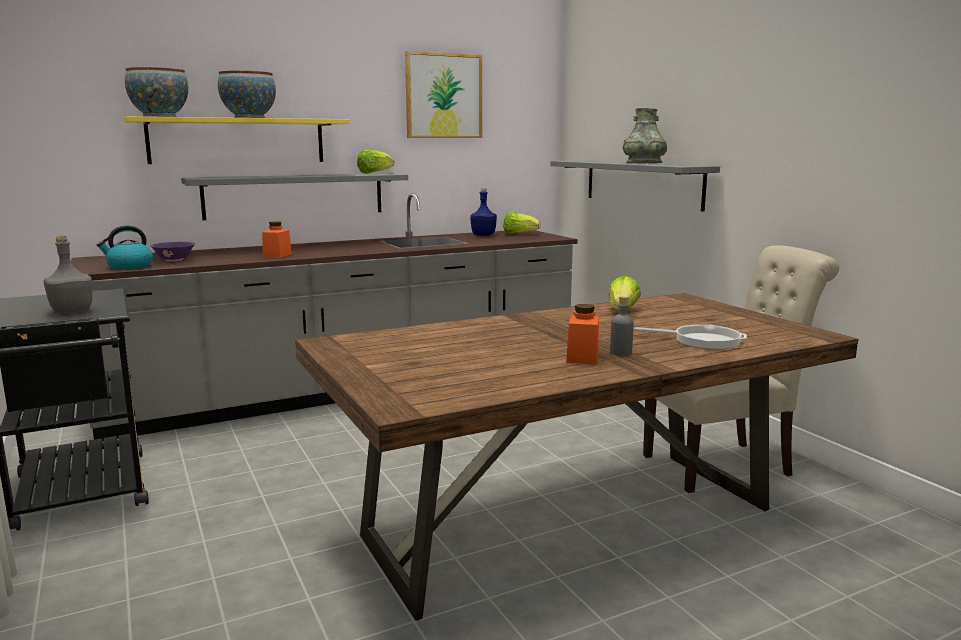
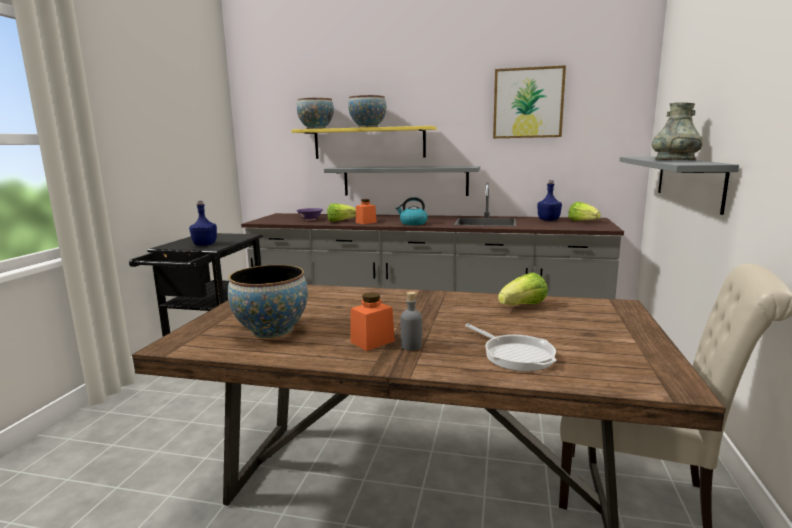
camera: 40 degrees right, 0 degrees up
grey bottle [44,236,93,313] -> blue bottle [189,201,217,246]
kettle [97,226,153,269] -> kettle moved to [396,197,428,225]
lettuce [357,149,394,174] -> lettuce moved to [327,203,356,222]
none -> bowl [228,265,308,338]

